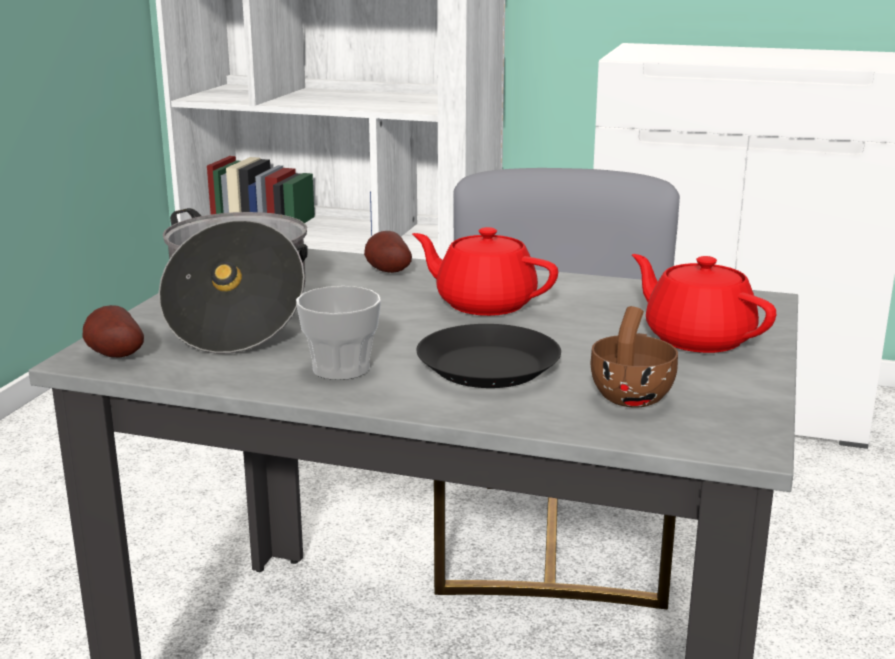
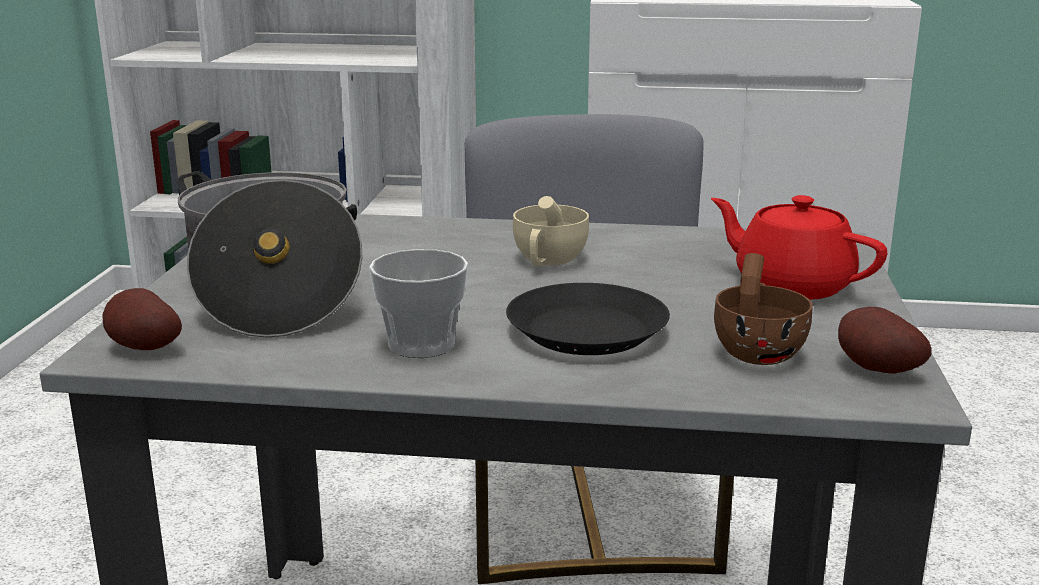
camera: 10 degrees left, 0 degrees up
potato [364,231,412,273] -> potato moved to [838,307,931,374]
red teapot [412,227,558,316] -> beige cup [513,196,589,266]

